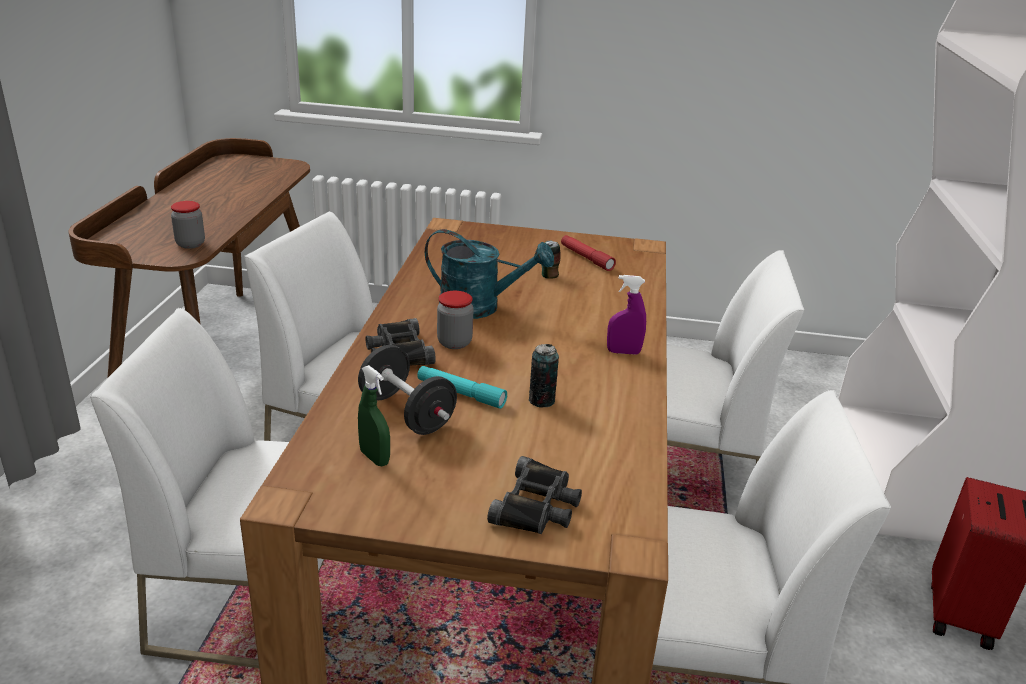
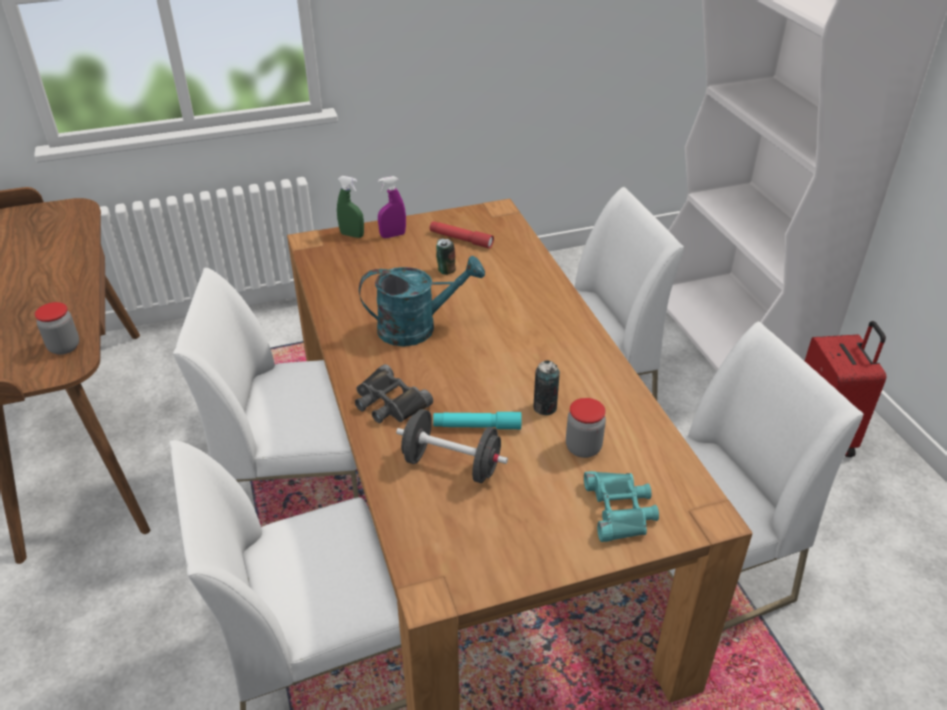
camera: 25 degrees left, 10 degrees up
green spray bottle [358,365,390,466] -> green spray bottle moved to [337,176,364,238]
jar [437,291,473,349] -> jar moved to [566,398,606,458]
black binoculars [487,456,582,534] -> turquoise binoculars [584,471,659,542]
purple spray bottle [607,275,646,355] -> purple spray bottle moved to [378,176,406,238]

